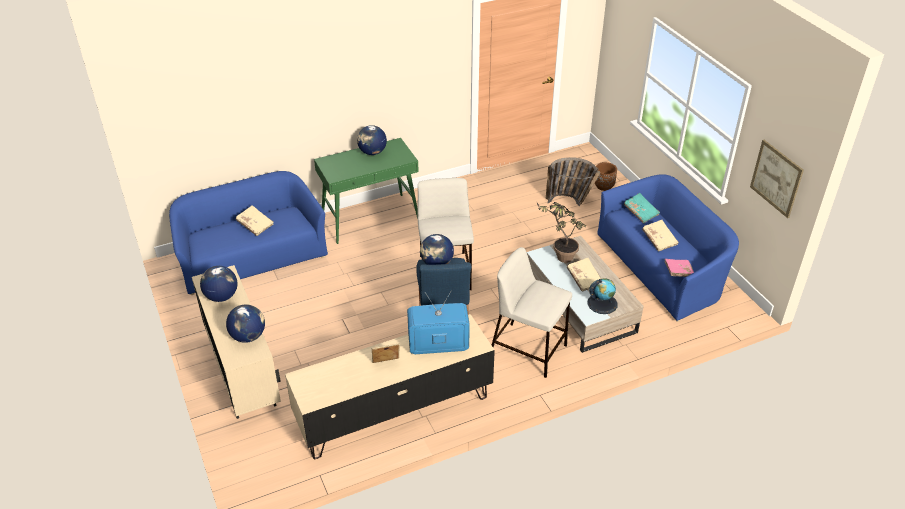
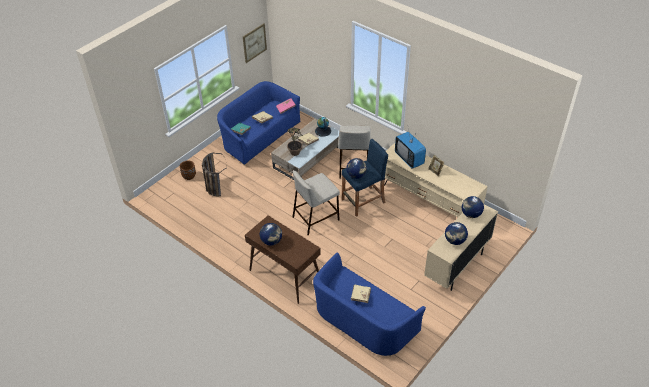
camera: 115 degrees left, 5 degrees up
green console table [314,138,419,244] -> brown console table [245,215,321,304]

